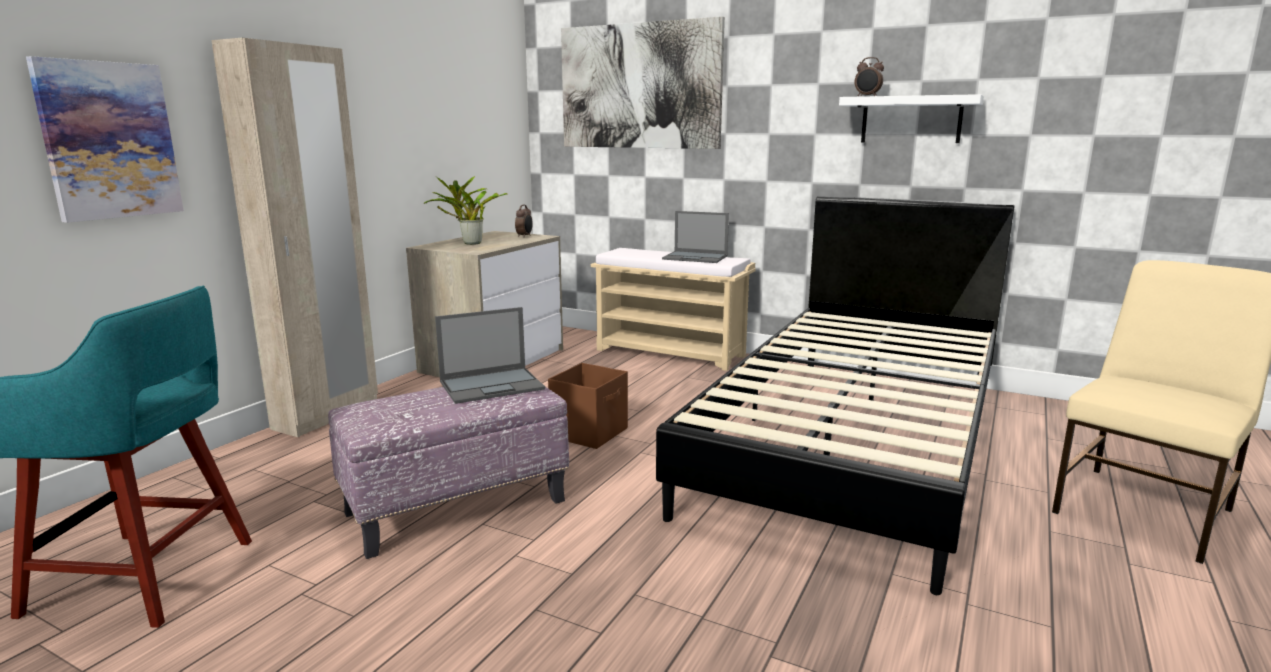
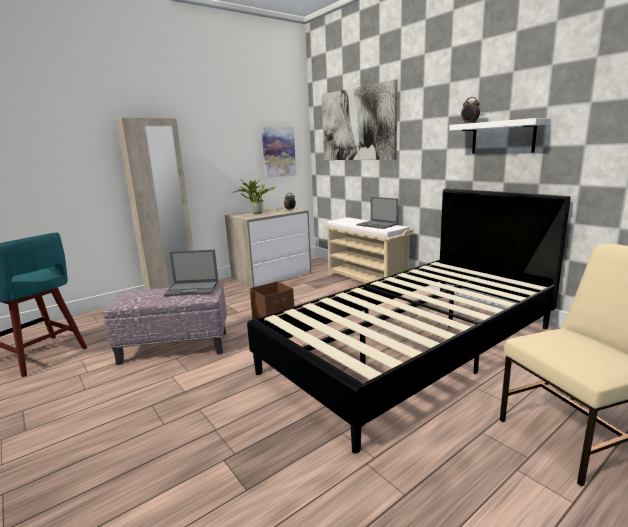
camera: 25 degrees right, 0 degrees up
picture [26,56,184,223] -> picture moved to [262,127,296,178]

